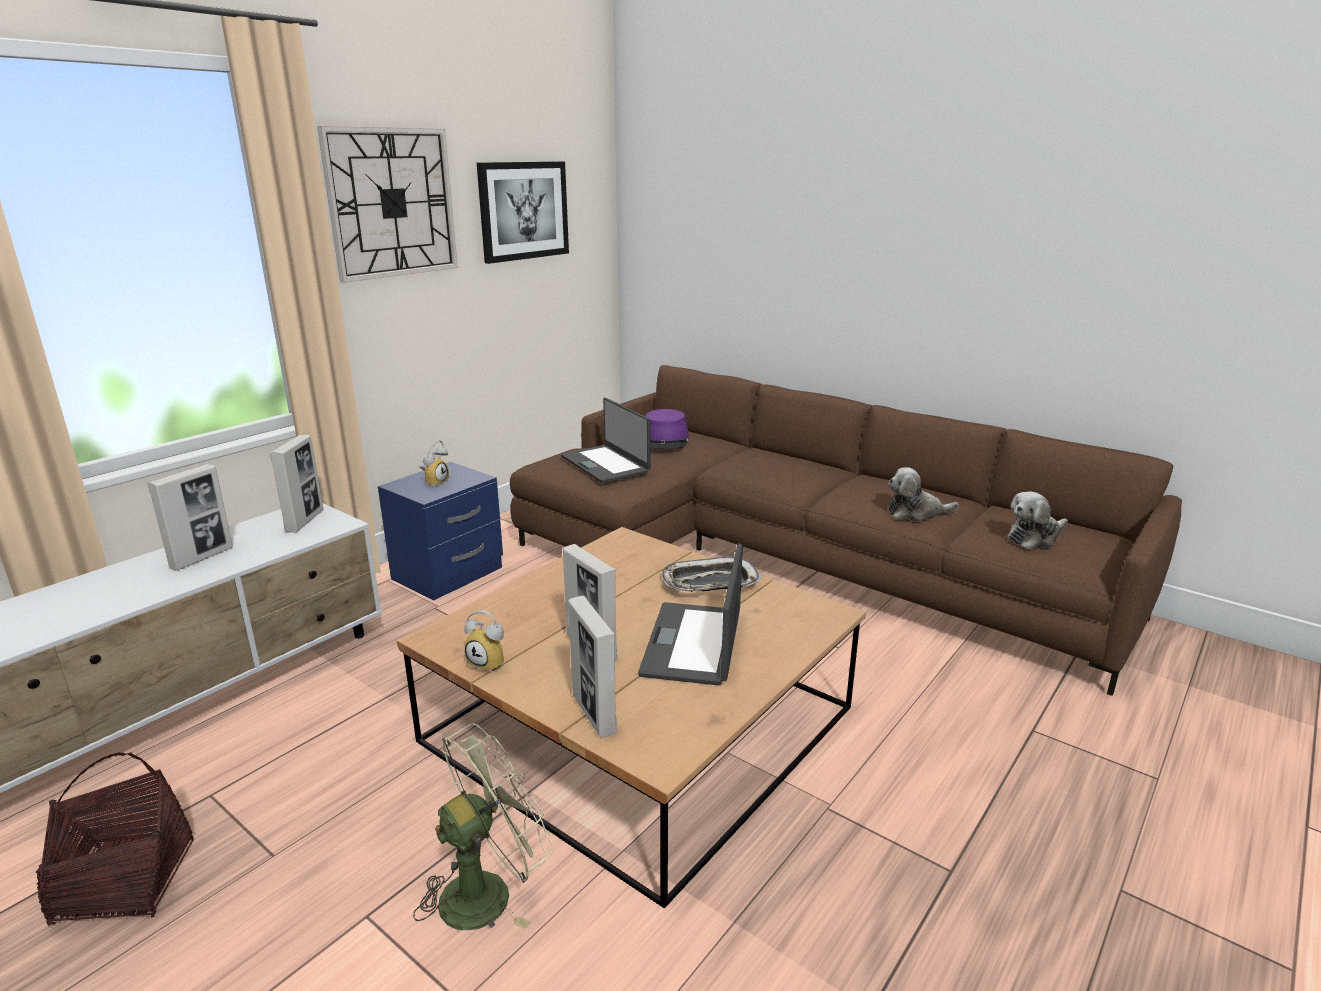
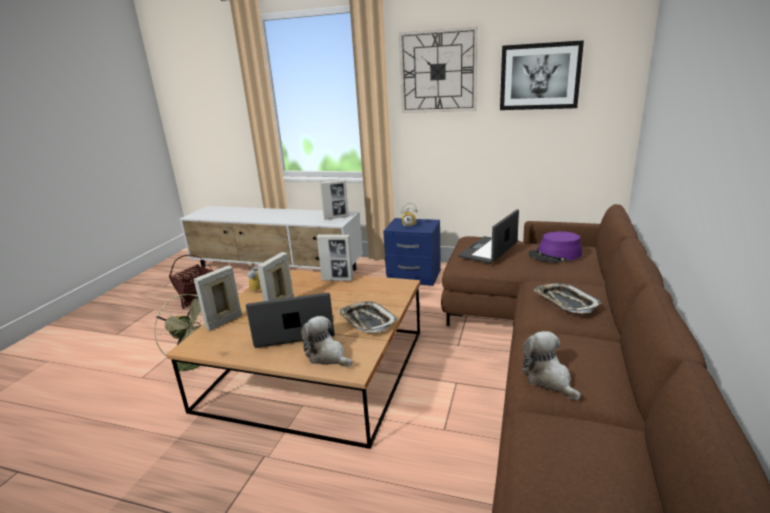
camera: 70 degrees right, 0 degrees up
picture frame [147,464,233,571] -> picture frame moved to [317,234,354,281]
plush toy [1008,492,1068,549] -> plush toy moved to [301,316,352,367]
none -> tray [534,283,602,314]

